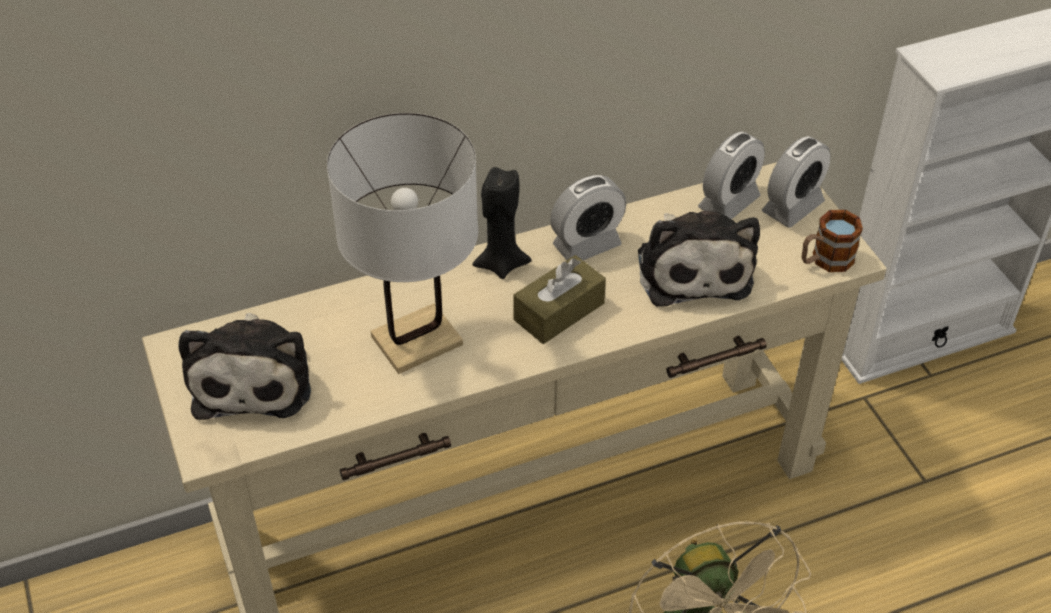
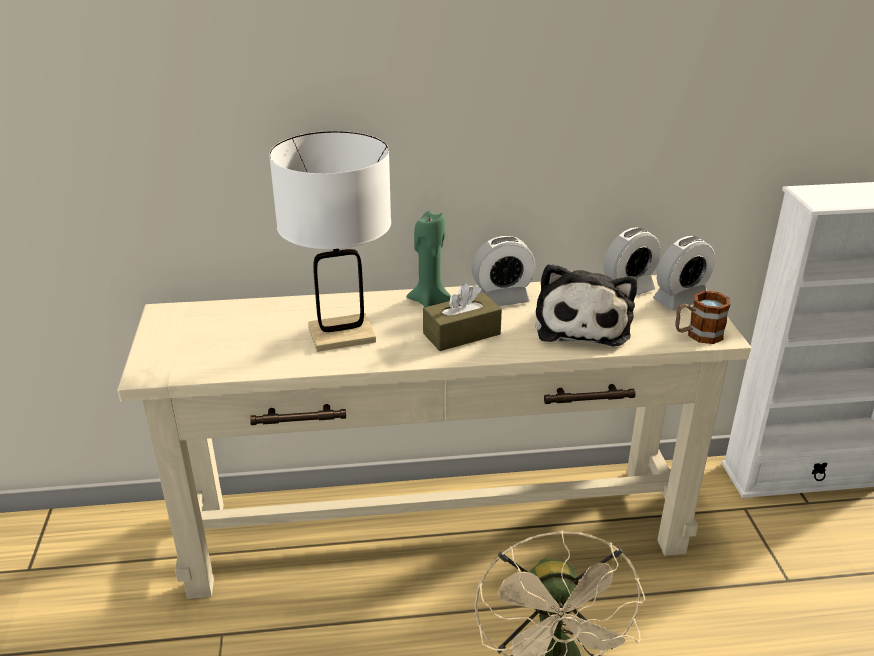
camera: 15 degrees right, 15 degrees down
plush toy [178,313,311,420] -> none
black candle [472,167,531,279] -> green candle [406,211,451,307]

